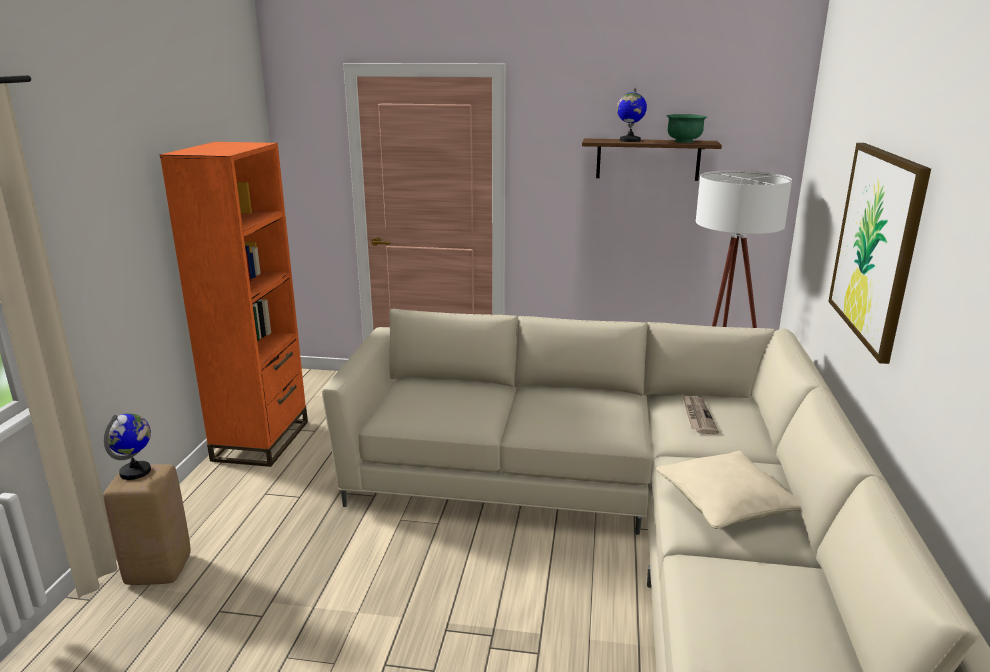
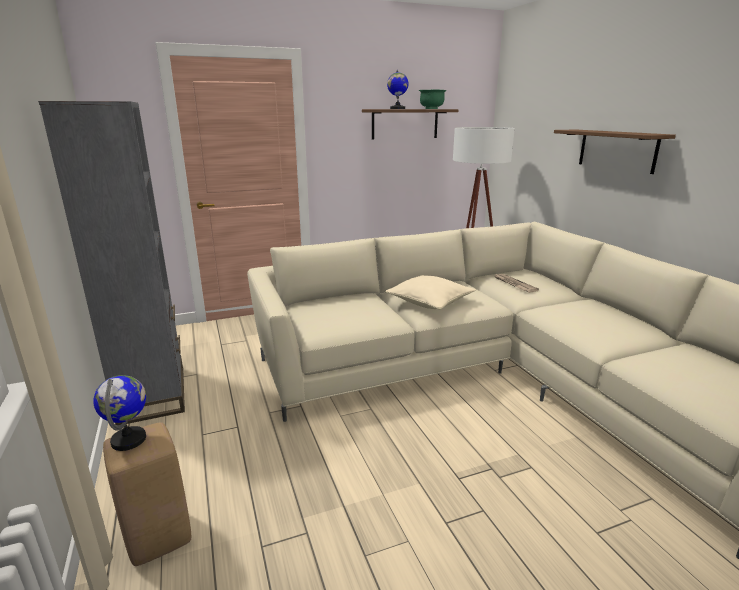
camera: 30 degrees left, 0 degrees up
orange bookcase [160,142,308,467] -> grey bookcase [38,101,185,425]
beige pillow [656,451,801,529] -> beige pillow moved to [385,275,476,309]
picture [828,143,931,364] -> brown shelf [554,130,676,174]

